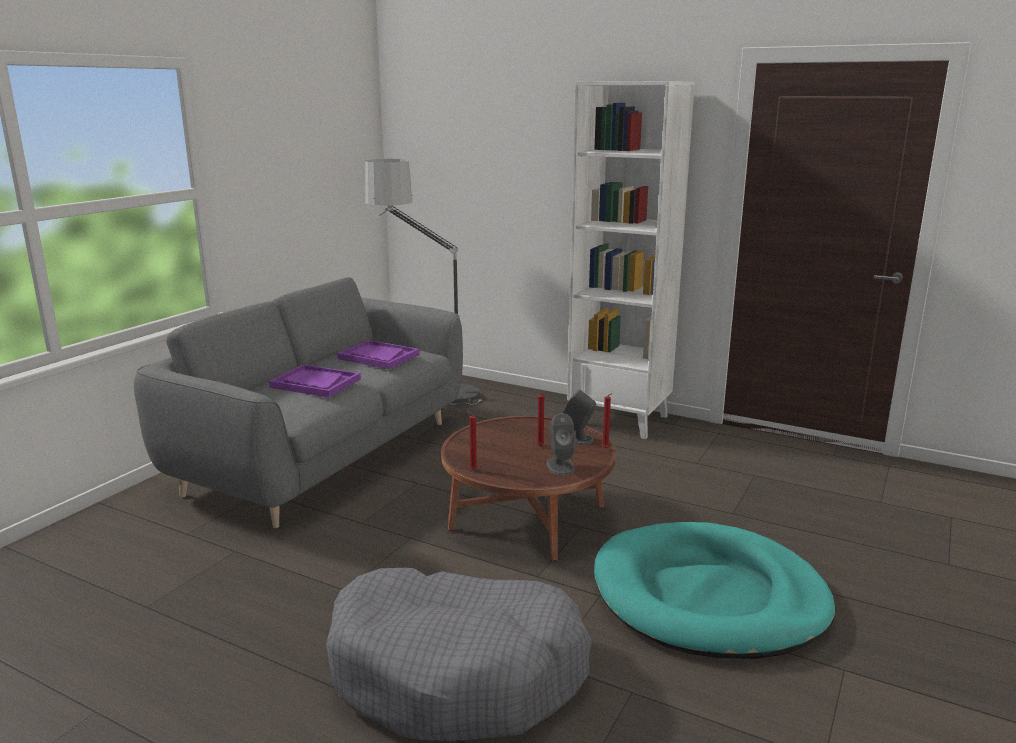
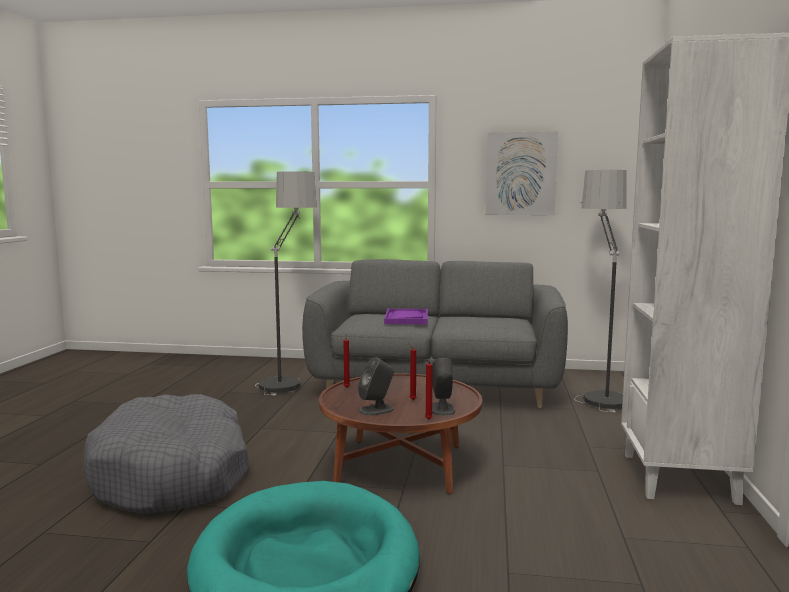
camera: 70 degrees right, 10 degrees down
purple tray [337,340,420,369] -> none
none -> floor lamp [255,171,317,396]
none -> picture [485,131,558,215]

